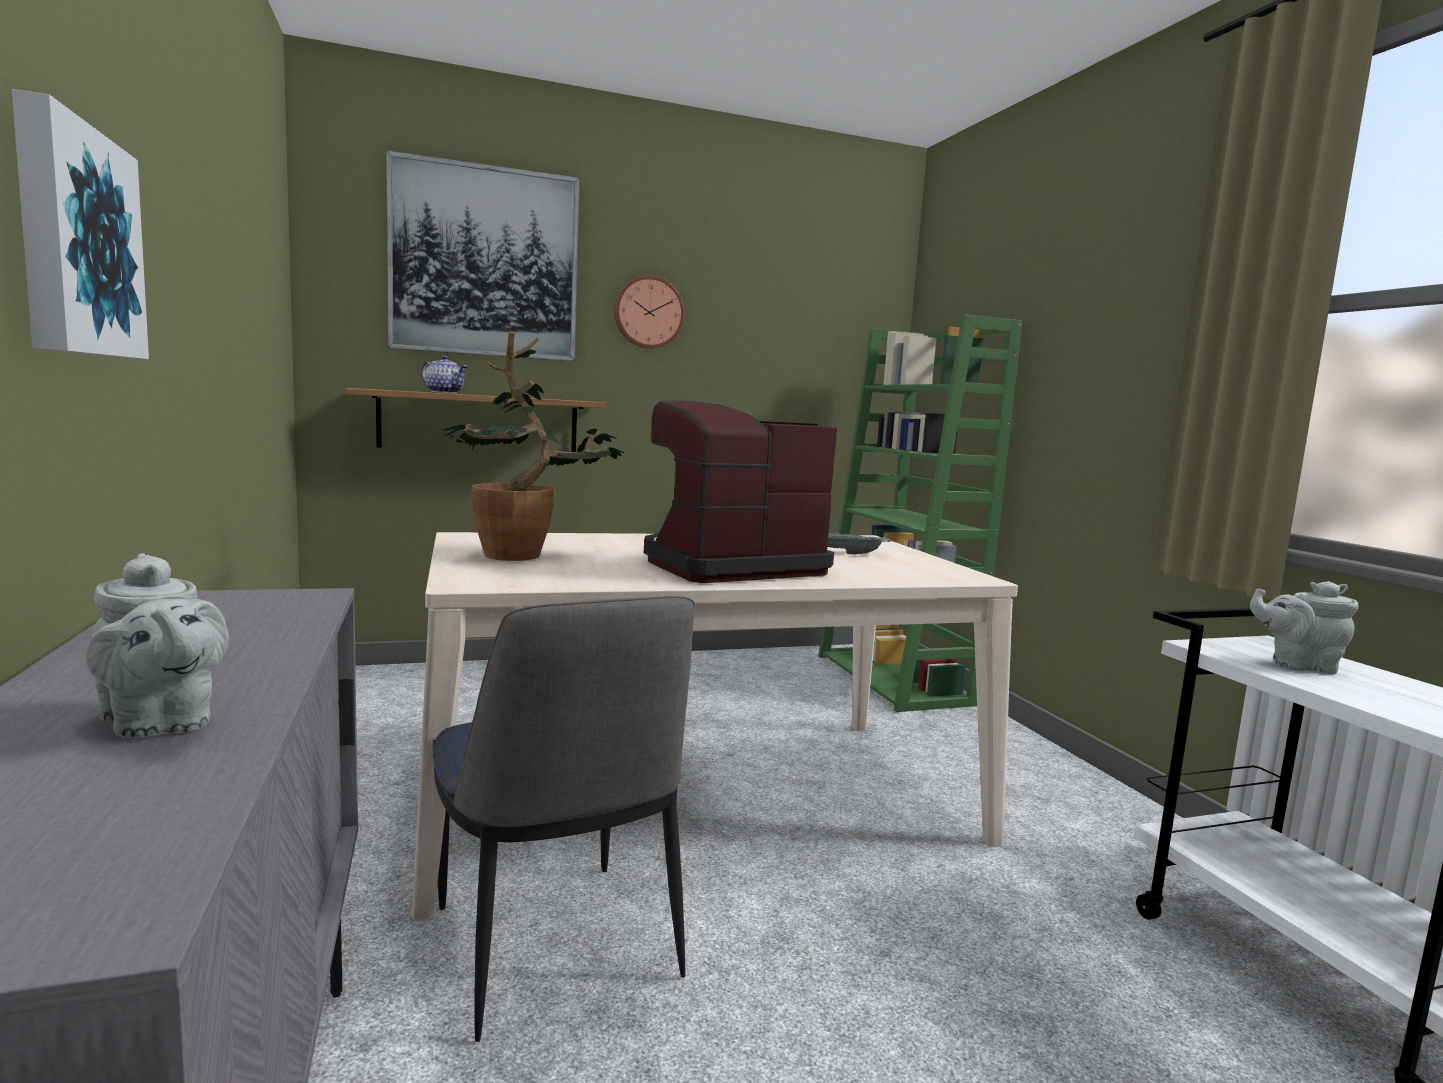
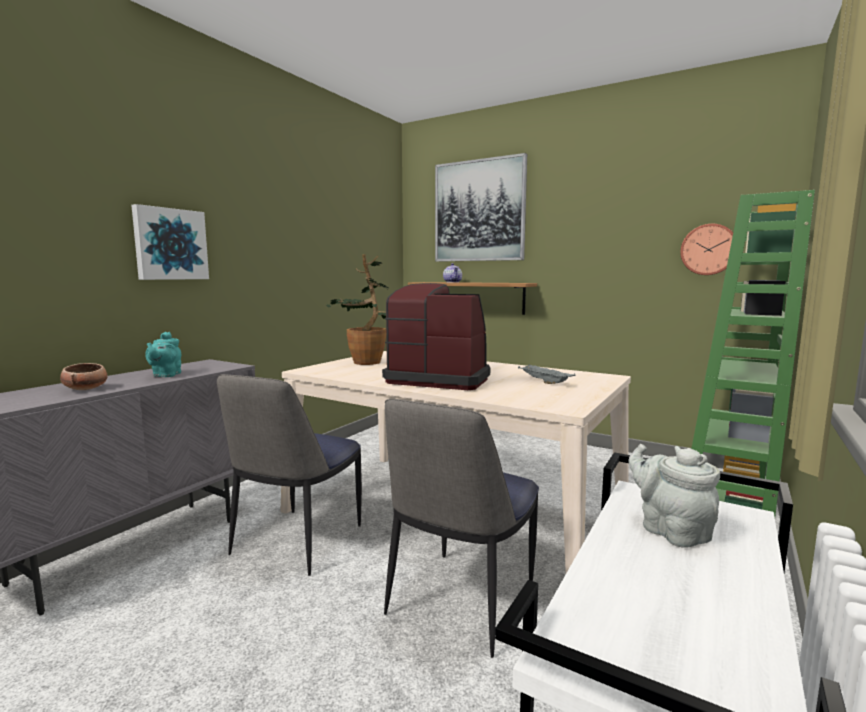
camera: 50 degrees right, 0 degrees up
grey teapot [85,553,229,738] -> bowl [60,363,108,390]
wall clock [614,276,684,349] -> wall clock moved to [680,224,733,275]
none -> turquoise teapot [145,332,181,377]
none -> chair [384,399,539,658]

